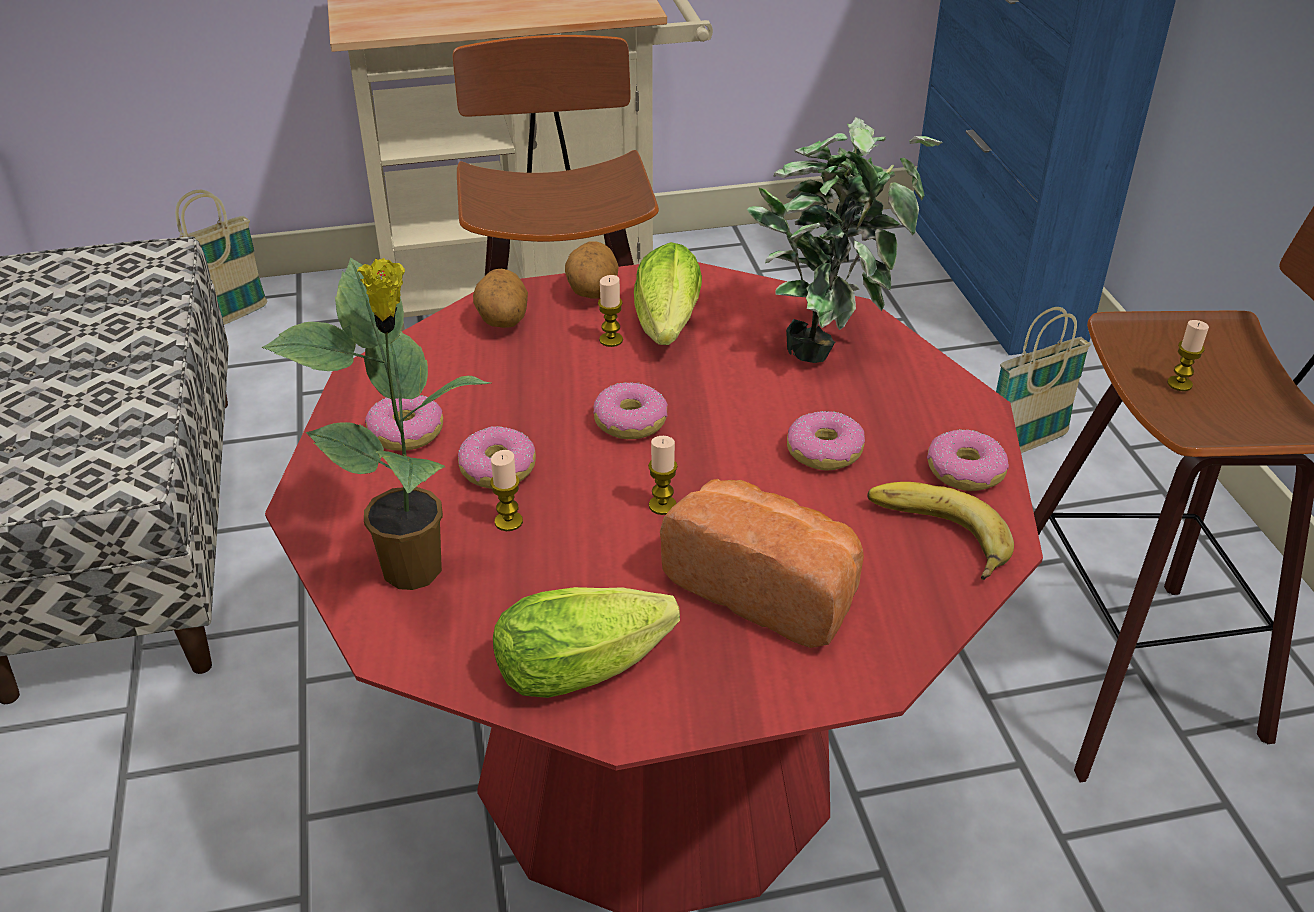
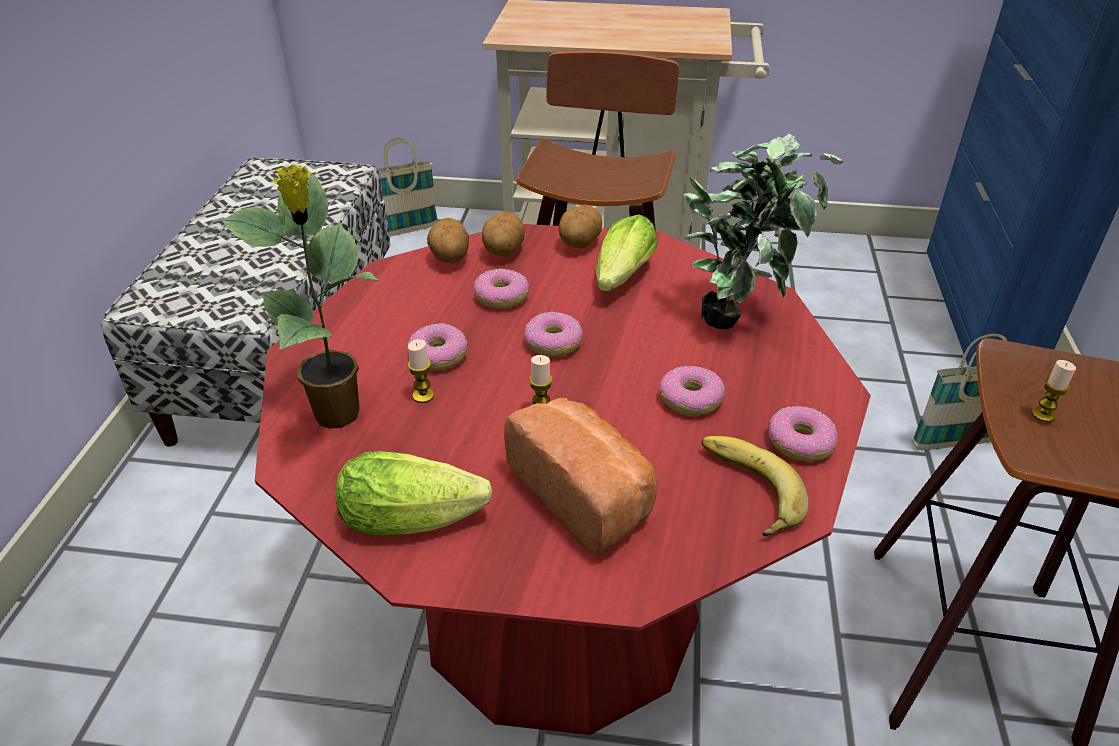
camera: 20 degrees right, 0 degrees up
donut [365,395,443,451] -> donut moved to [474,268,530,309]
candle [598,275,623,347] -> none
none -> potato [427,218,469,263]

